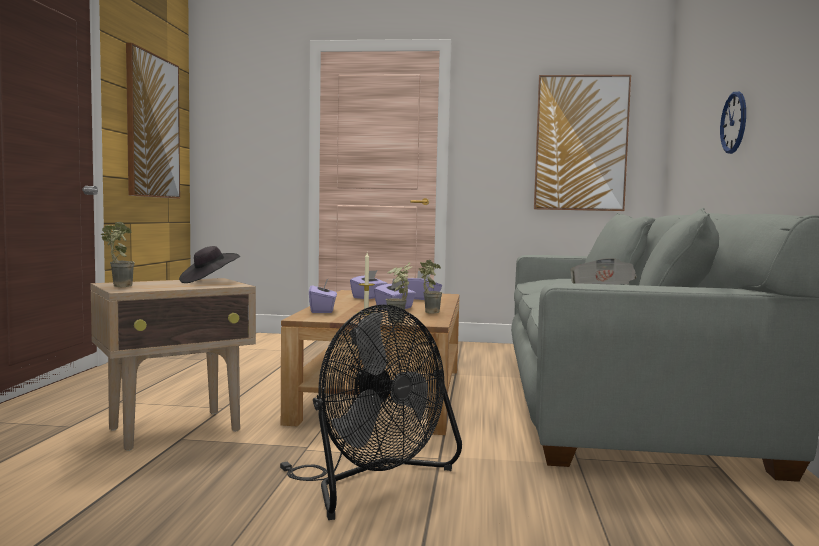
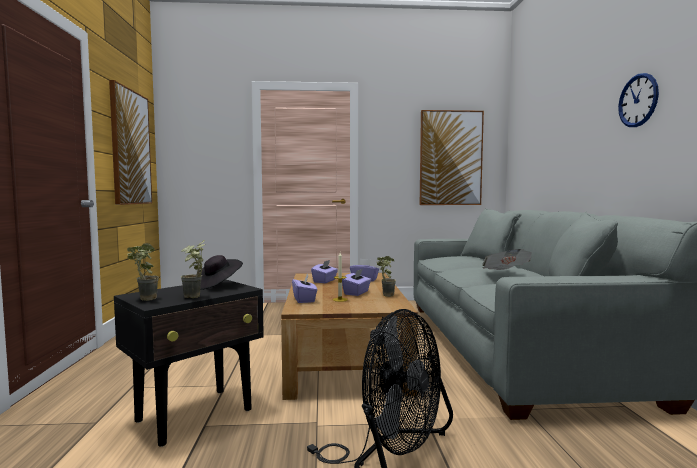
camera: 10 degrees left, 0 degrees up
beige side table [91,278,256,451] -> black side table [114,280,264,447]
potted plant [386,262,412,323] -> potted plant moved to [181,240,205,298]
wall clock [720,91,746,154] -> wall clock moved to [618,73,659,127]

